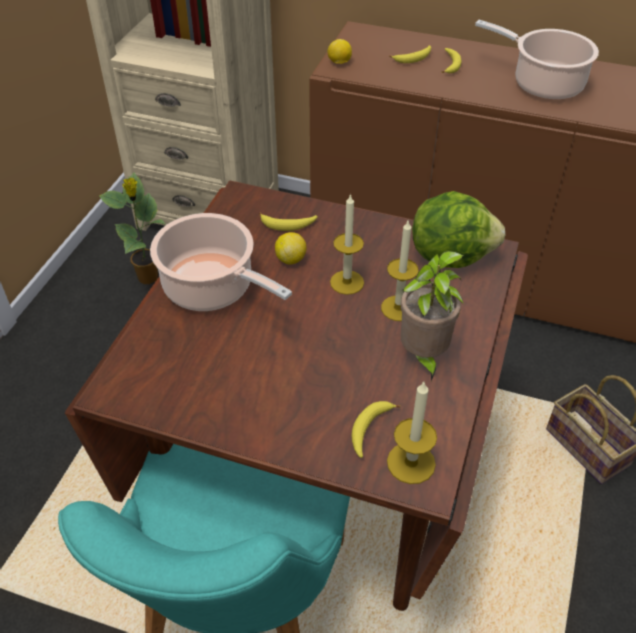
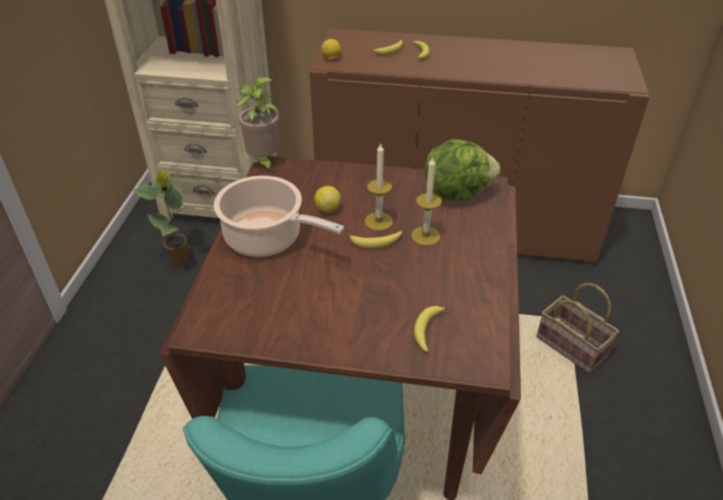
camera: 10 degrees left, 5 degrees down
banana [259,212,318,231] -> banana moved to [348,231,402,249]
candle [387,382,437,484] -> none
potted plant [401,251,464,381] -> potted plant moved to [236,77,279,174]
cooking pot [475,20,599,100] -> none

